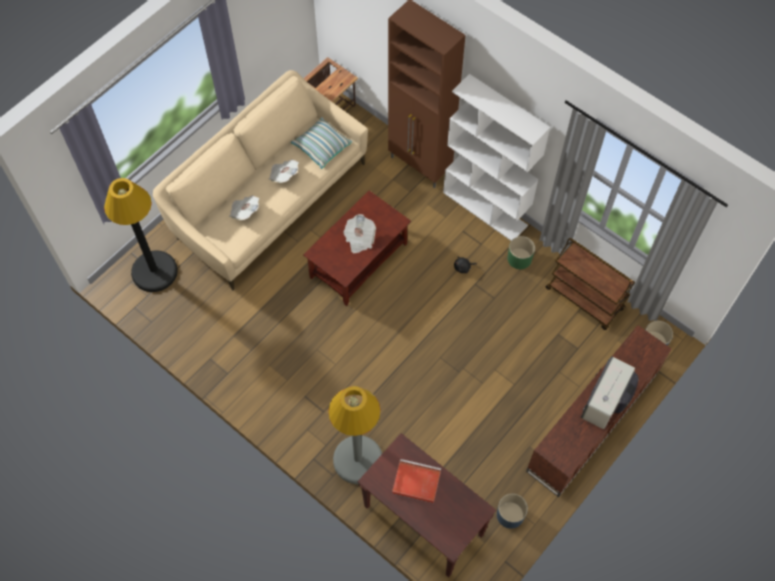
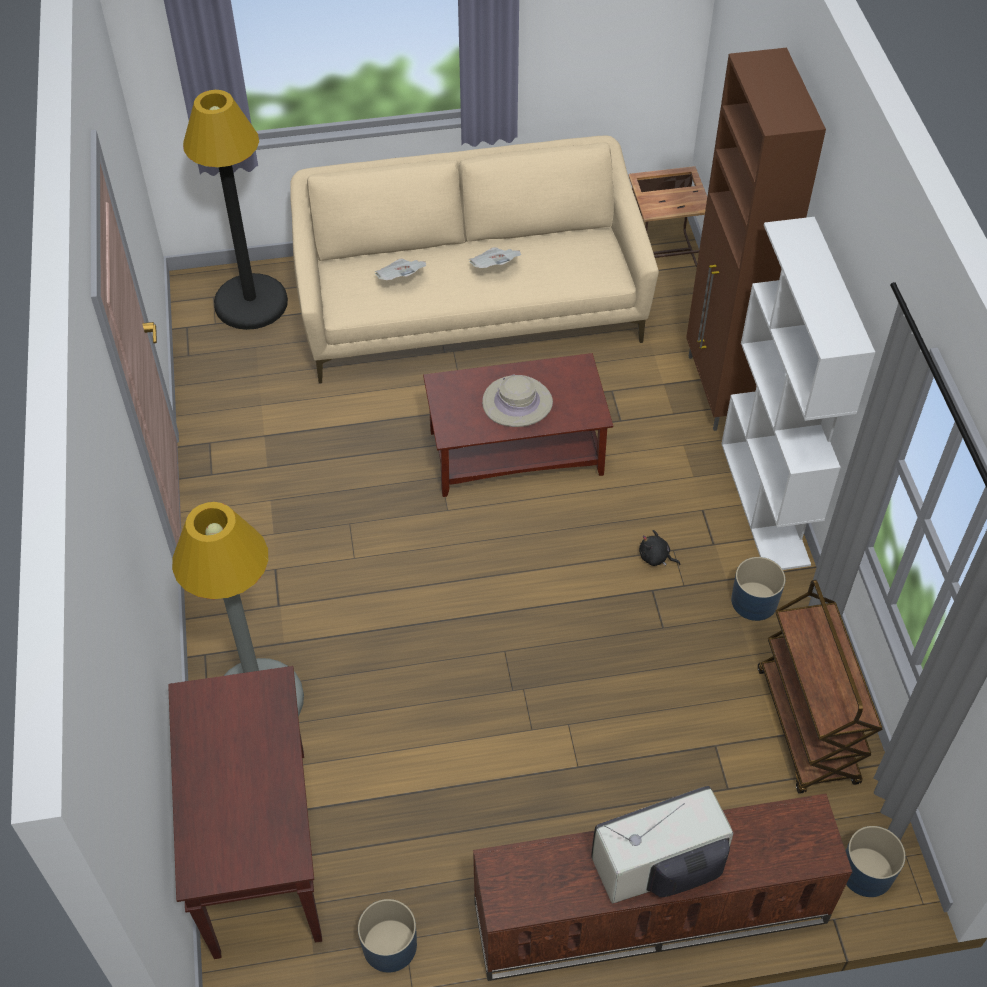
camera: 40 degrees right, 10 degrees down
pillow [291,117,352,169] -> none
newspaper [343,214,376,253] -> beige hat [482,375,553,427]
red tray [392,459,441,503] -> none
green planter [507,236,535,269] -> blue planter [731,557,785,621]

